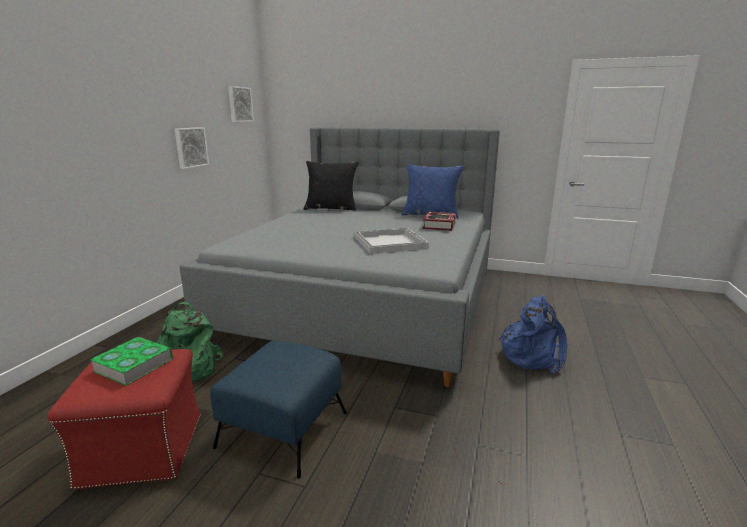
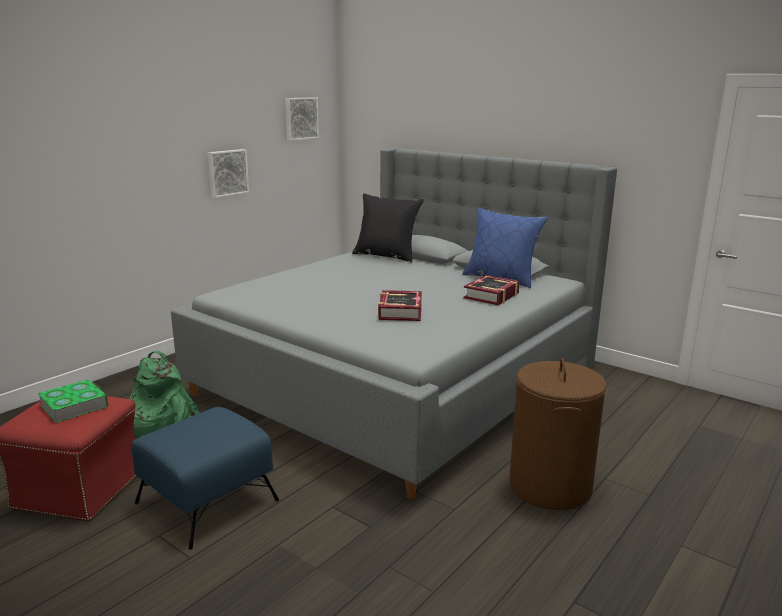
camera: 20 degrees right, 0 degrees up
white tray [354,228,429,254] -> book [378,290,422,321]
blue backpack [499,295,567,374] -> brown laundry basket [509,358,607,510]

